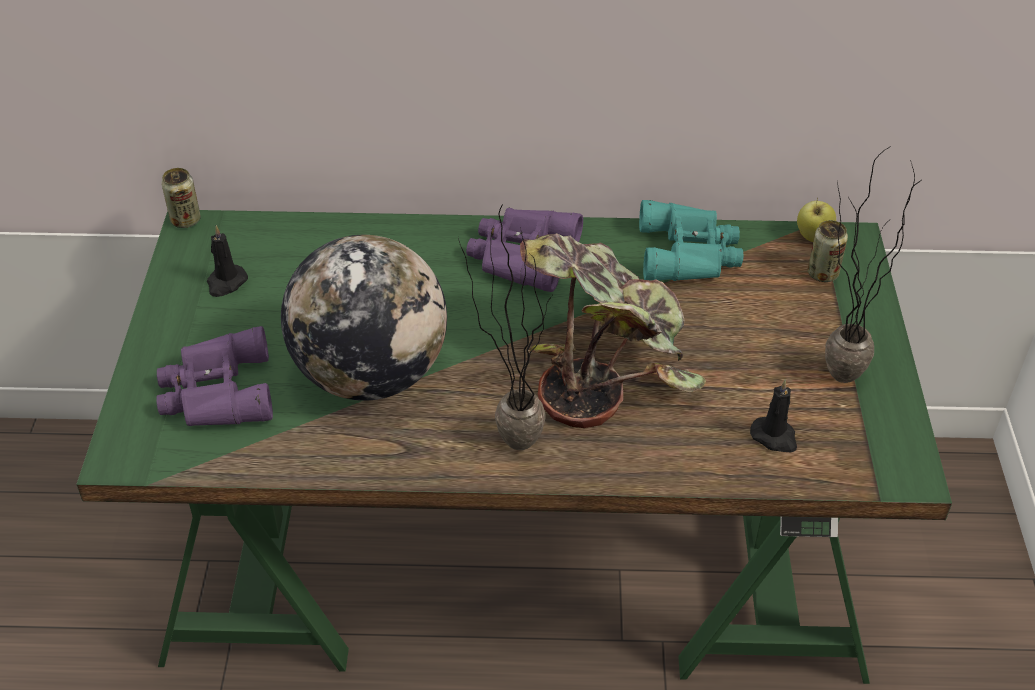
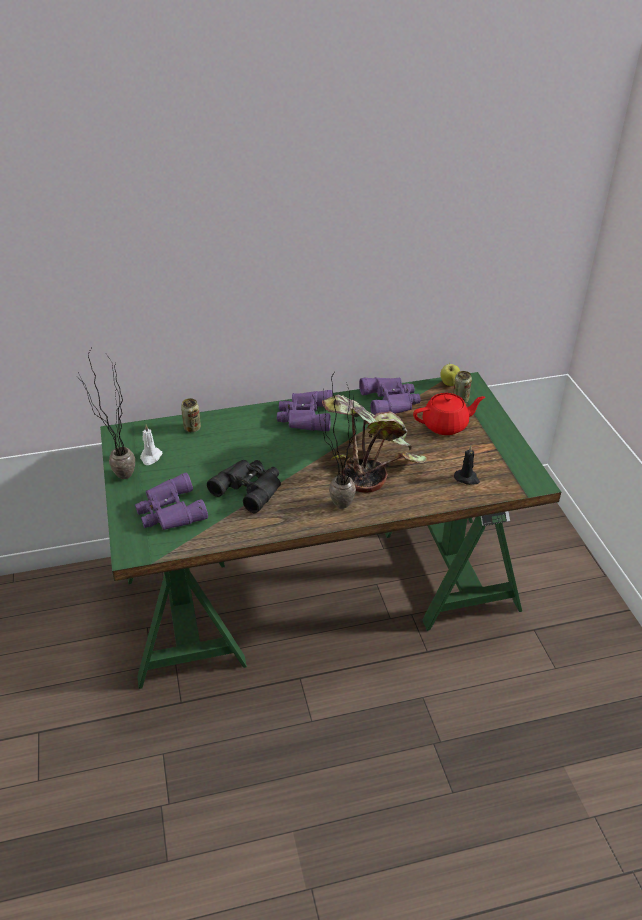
camera: 15 degrees left, 5 degrees down
can [161,168,201,228] -> can moved to [181,398,201,432]
black candle [207,225,248,297] -> white candle [140,425,163,465]
globe [281,235,447,401] -> black binoculars [207,460,281,513]
turquoise binoculars [639,200,744,281] -> purple binoculars [359,377,421,415]
potted plant [825,146,921,383] -> potted plant moved to [78,349,135,479]
none -> red teapot [413,393,485,435]

